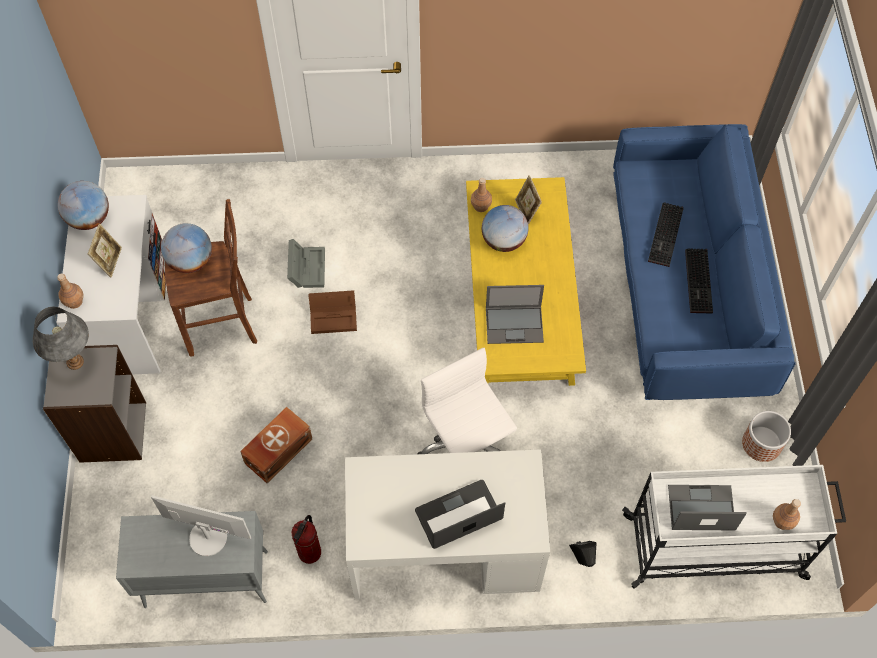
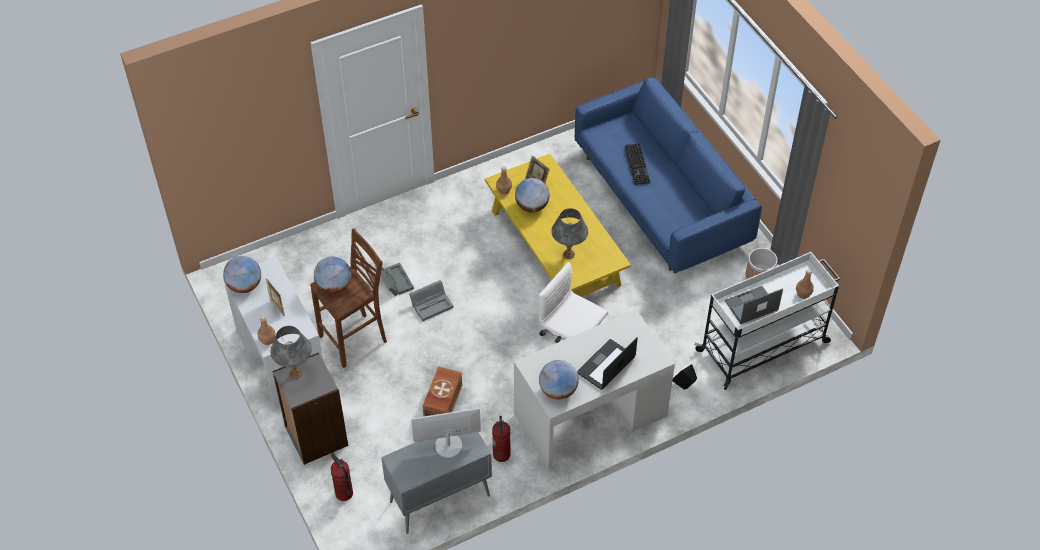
camera: 25 degrees left, 10 degrees down
brown storage box [309,290,357,334] -> grey storage box [409,280,453,322]
laptop [486,285,544,344] -> grey table lamp [551,208,588,259]
keyboard [685,248,713,314] -> none
none -> fire extinguisher [330,452,353,501]
none -> globe [539,360,579,400]

